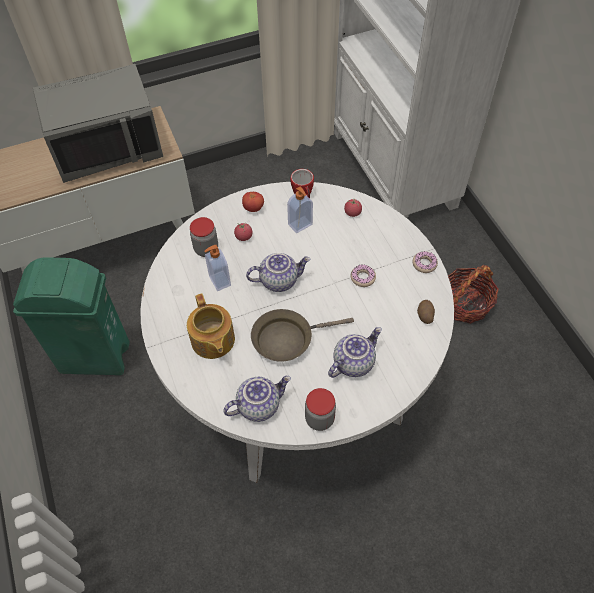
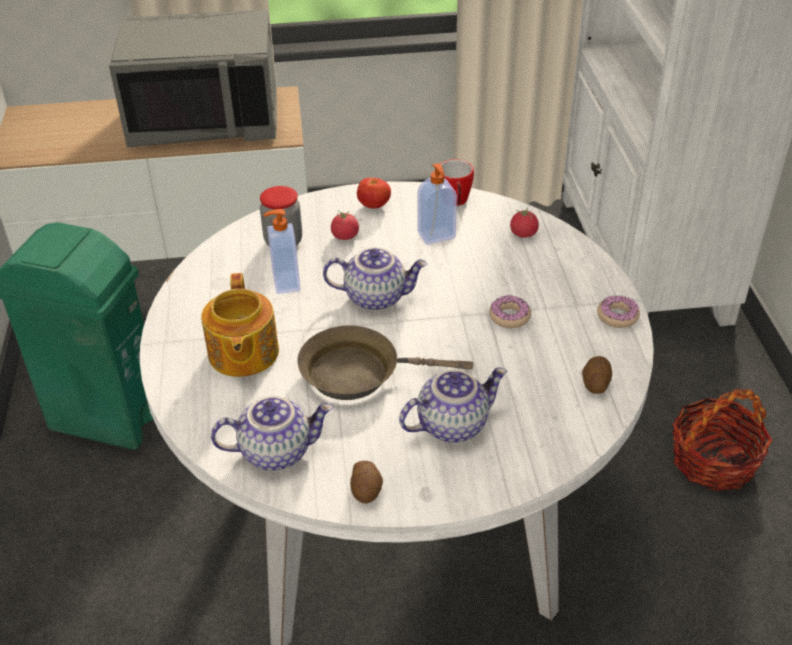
camera: 15 degrees right, 15 degrees down
jar [305,388,336,431] -> potato [350,461,383,504]

